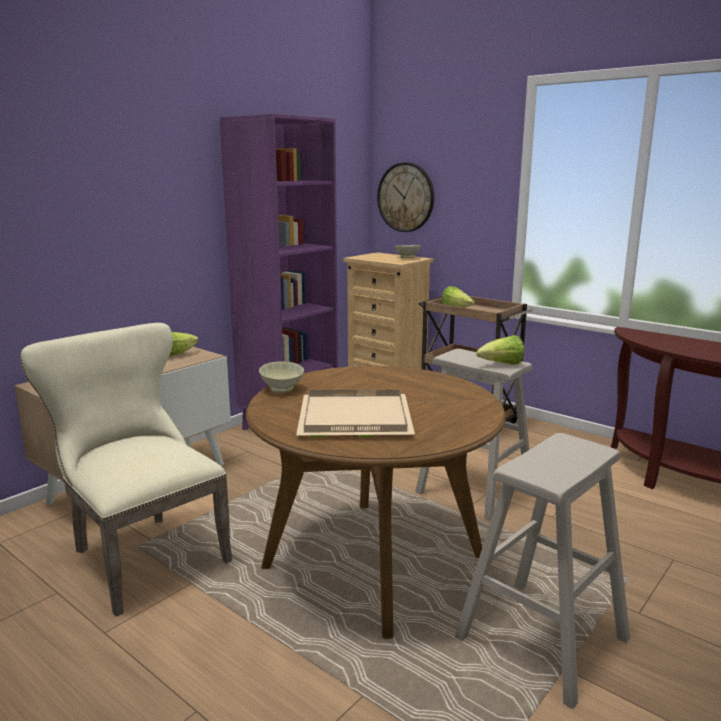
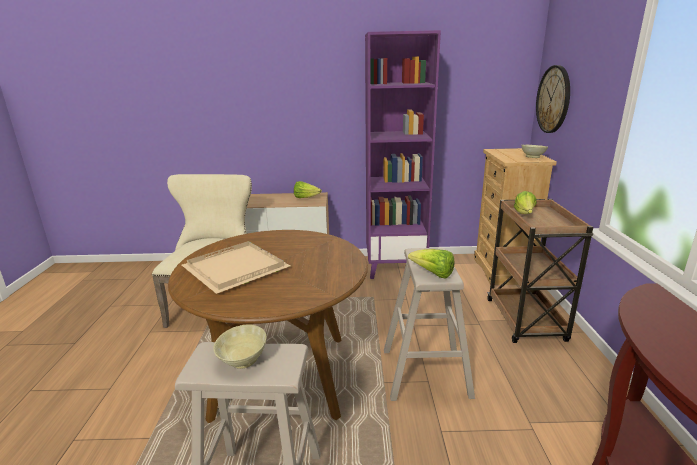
camera: 50 degrees right, 5 degrees up
beige bowl [259,361,304,393] -> beige bowl moved to [213,324,267,369]

